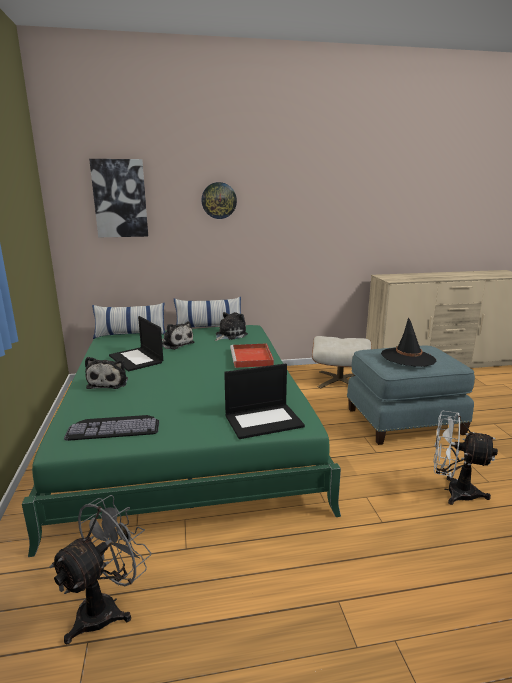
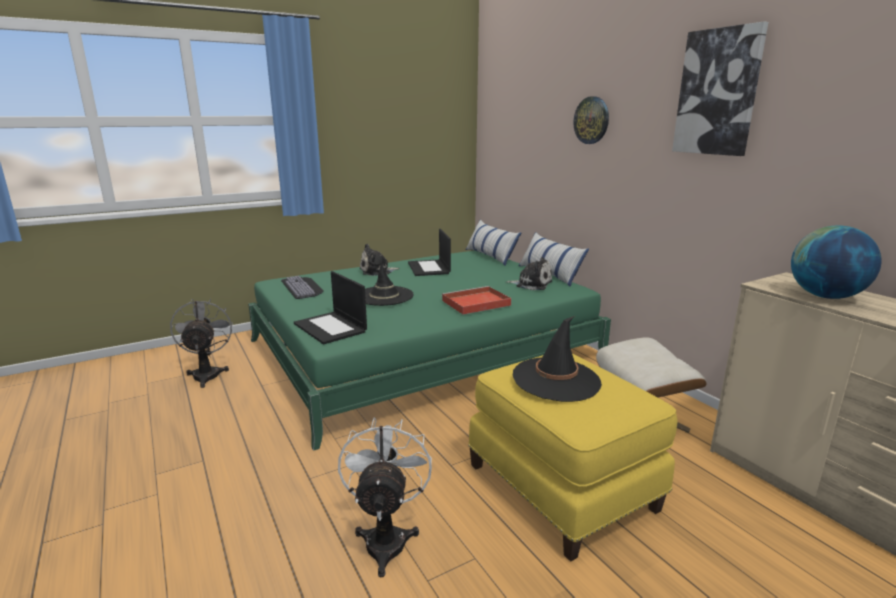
camera: 70 degrees right, 0 degrees up
grey fan [49,495,151,645] -> grey fan turned 120 degrees counterclockwise [170,299,233,388]
picture [89,159,148,237] -> picture moved to [672,21,768,156]
laptop [109,316,163,371] -> laptop turned 45 degrees counterclockwise [408,229,451,276]
plush toy [162,321,194,350] -> none
blue ottoman [347,345,475,445] -> yellow ottoman [469,354,677,562]
none -> black hat [365,262,414,306]
none -> globe [791,225,882,299]

